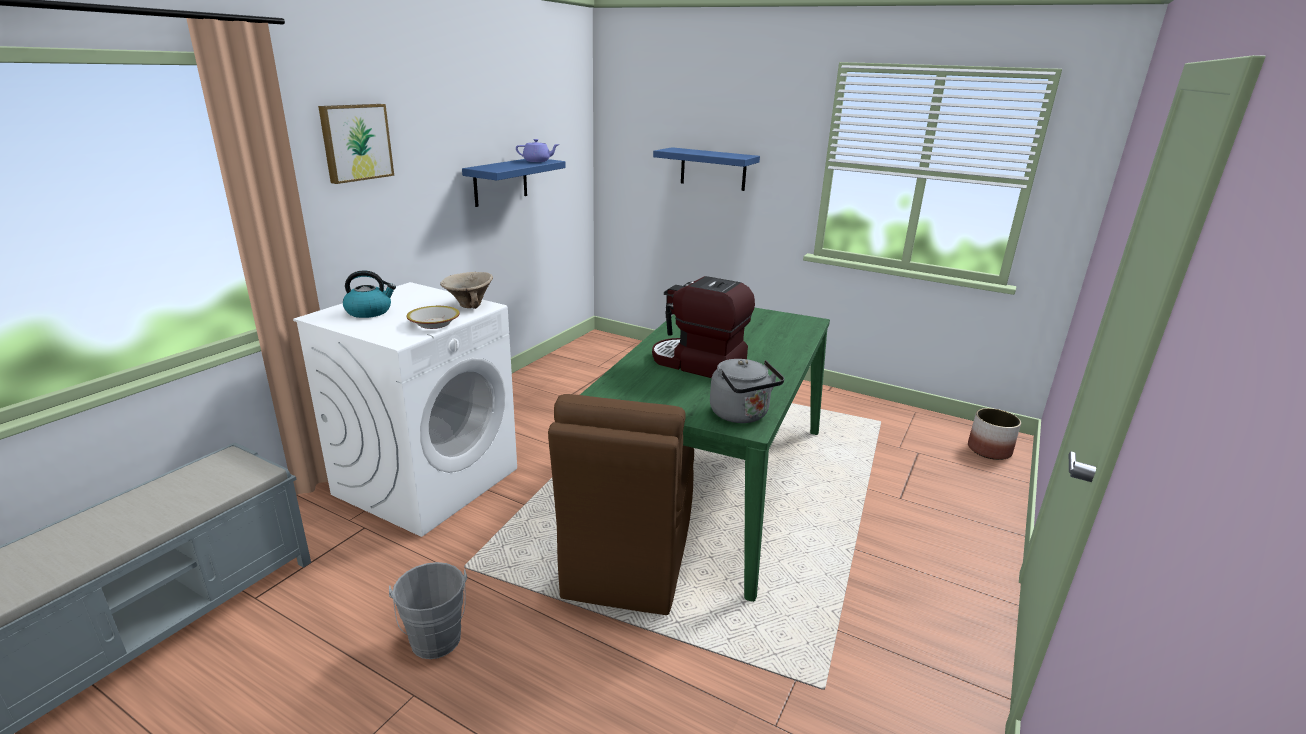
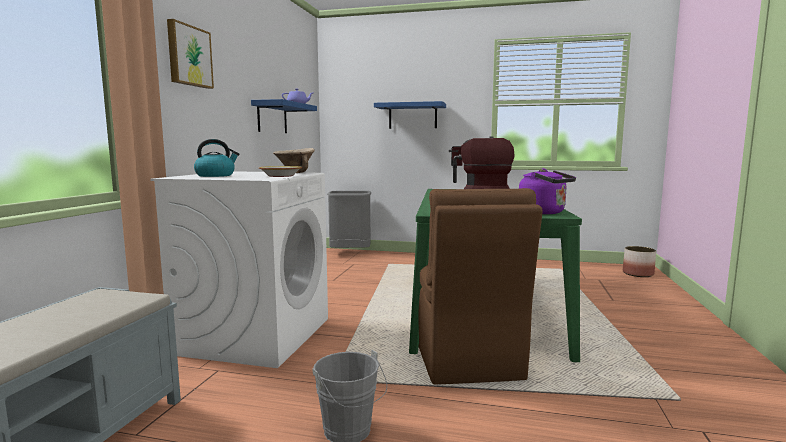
camera: 15 degrees left, 15 degrees down
grey kettle [710,359,785,423] -> purple kettle [519,168,576,214]
none -> grey trash can [327,191,371,248]

